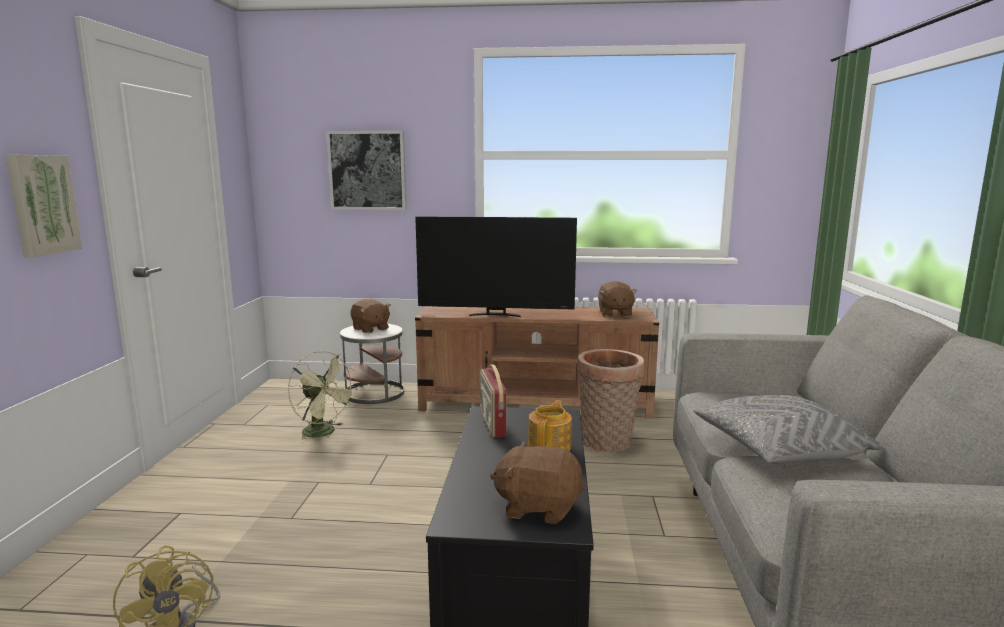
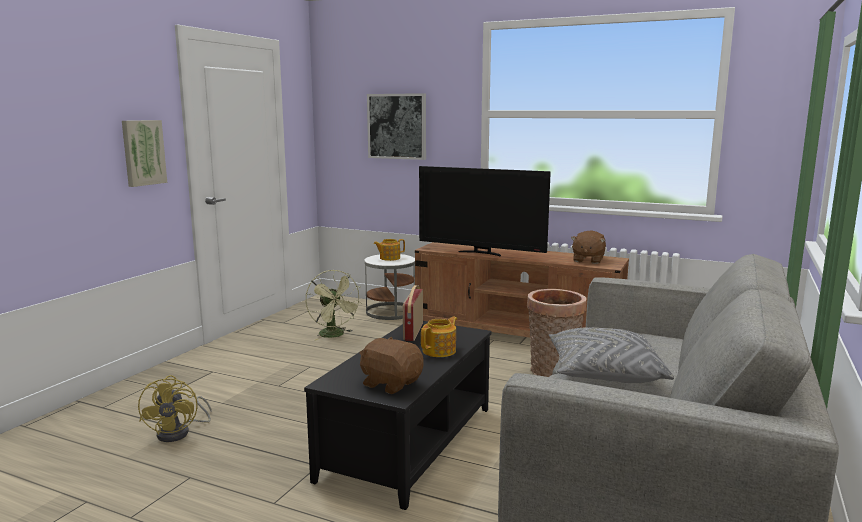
camera: 20 degrees right, 0 degrees up
brown plush toy [351,299,391,333] -> teapot [373,239,405,261]

